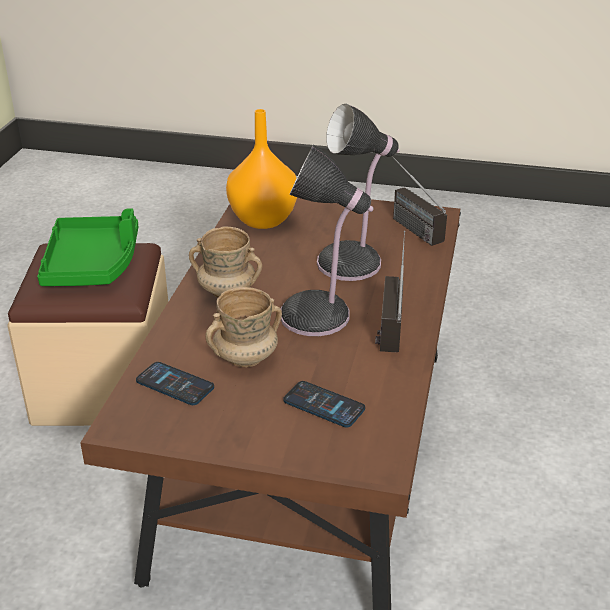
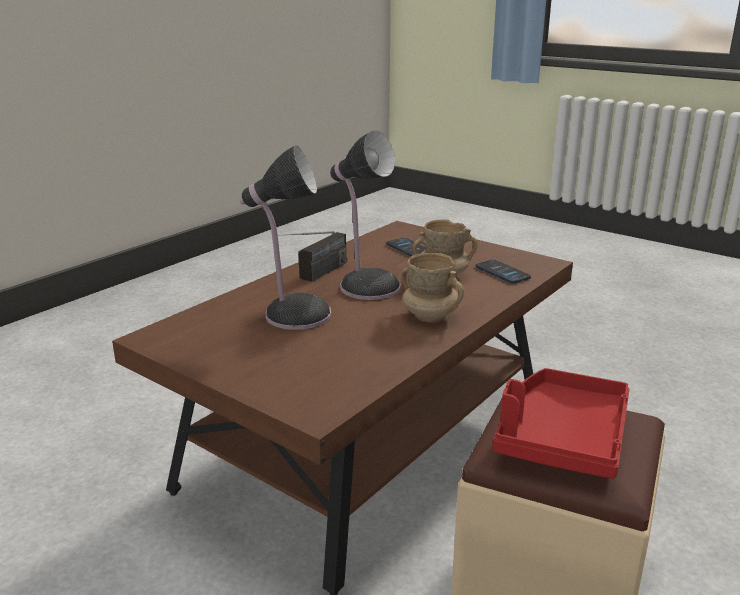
camera: 155 degrees left, 10 degrees down
green tray [37,208,138,286] -> red tray [493,368,629,479]
orange vase [226,109,297,229] -> none
radio [392,156,447,246] -> none

